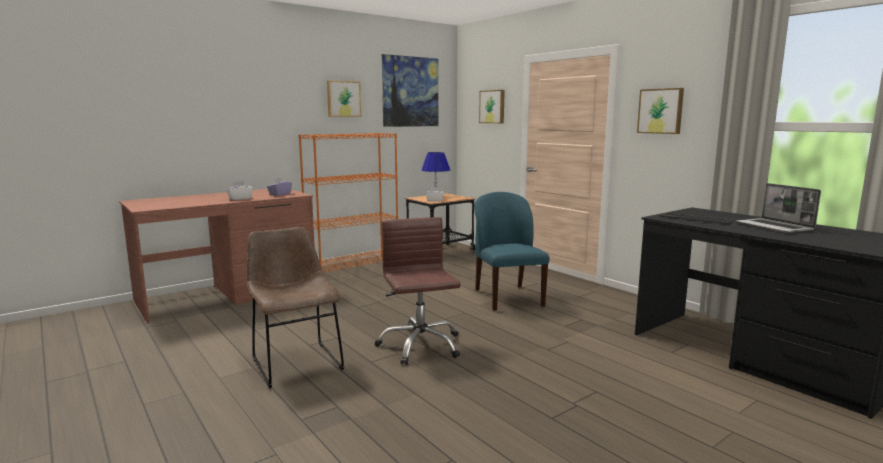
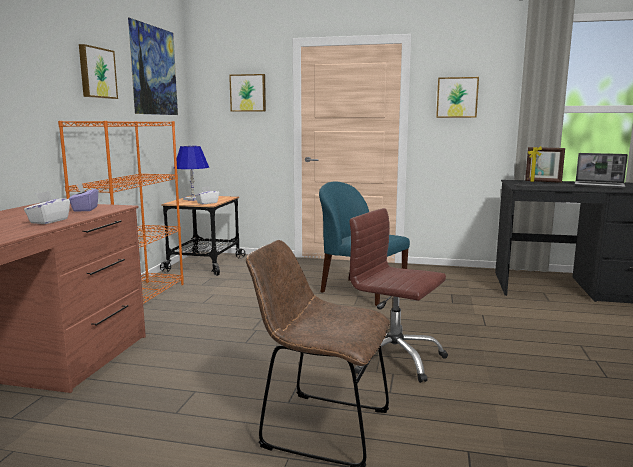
camera: 40 degrees left, 0 degrees up
none -> picture frame [525,146,565,183]

